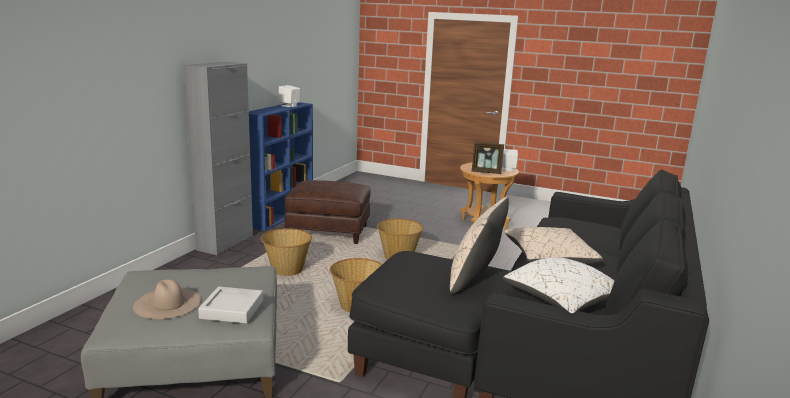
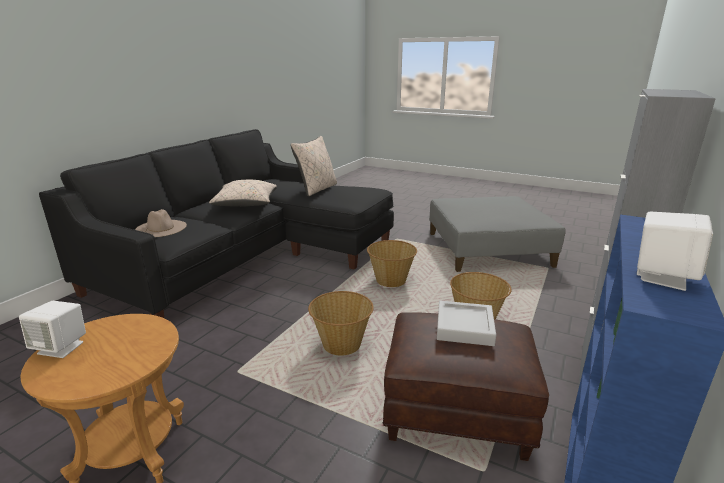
camera: 175 degrees left, 5 degrees up
beige hat [133,279,201,319] -> beige hat moved to [135,209,187,237]
grey tray [198,286,263,324] -> grey tray moved to [437,301,496,346]
picture frame [472,142,504,174] -> none
white pillow [503,257,615,314] -> none

